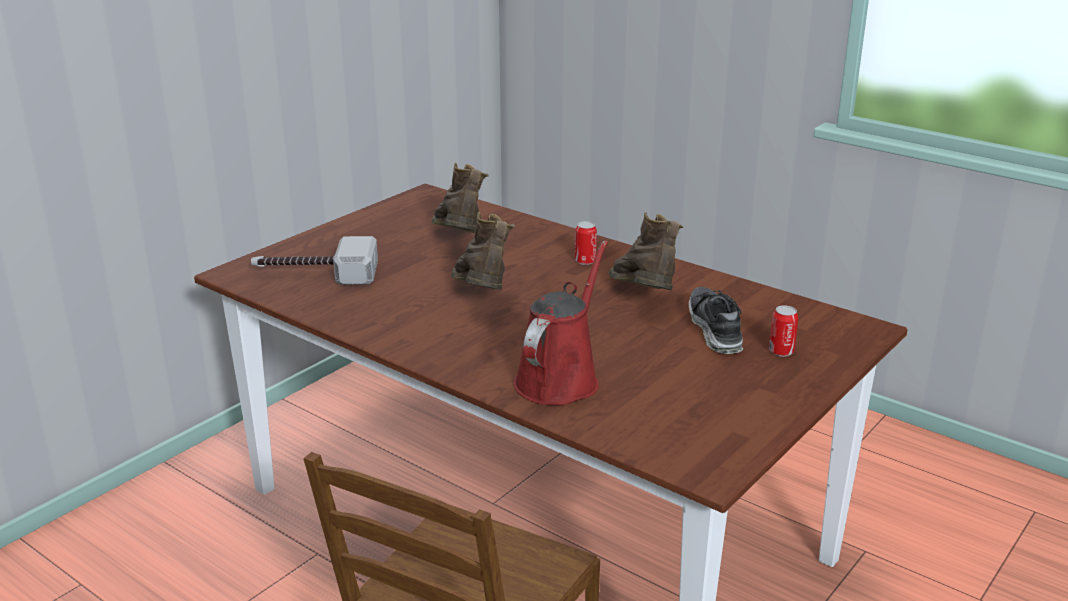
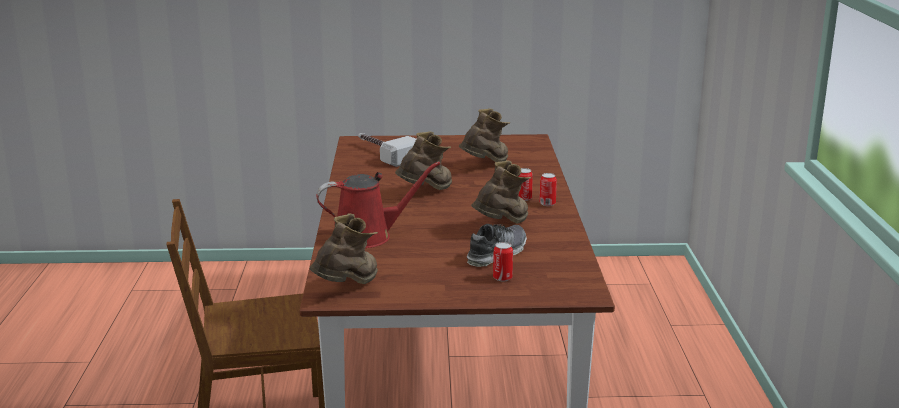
camera: 50 degrees right, 5 degrees down
none -> brown boot [309,213,378,284]
none -> can [539,173,557,206]

